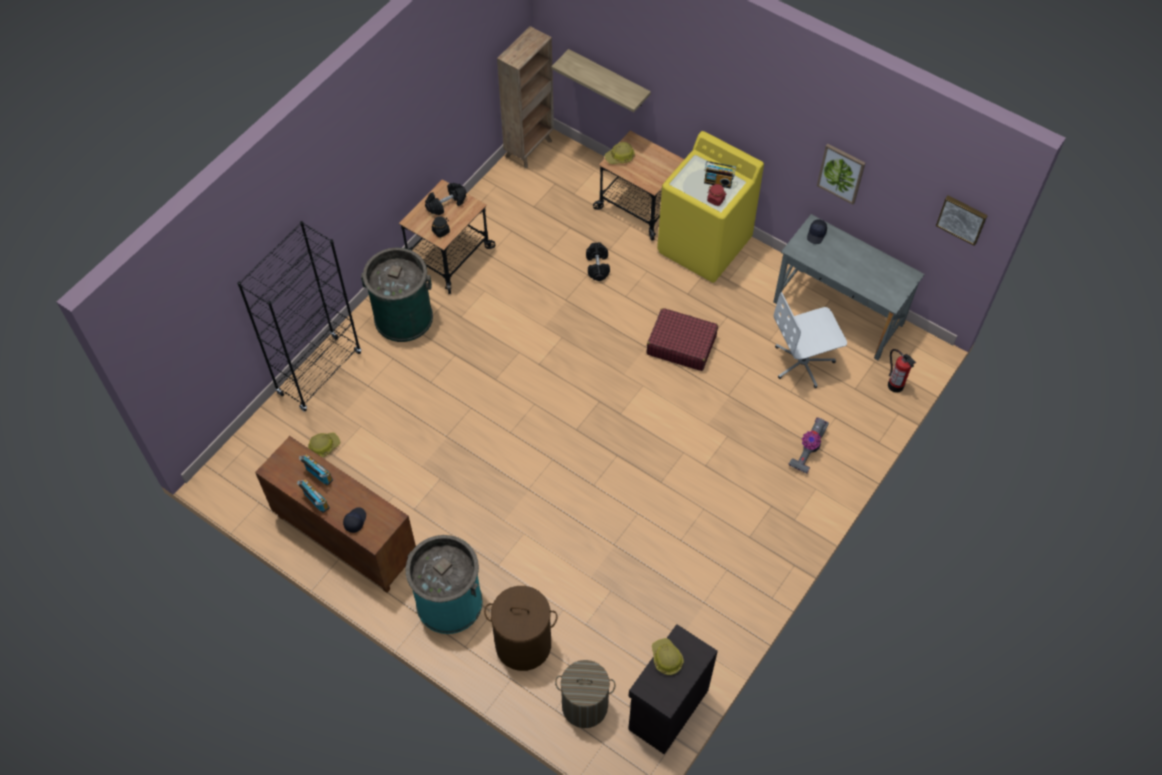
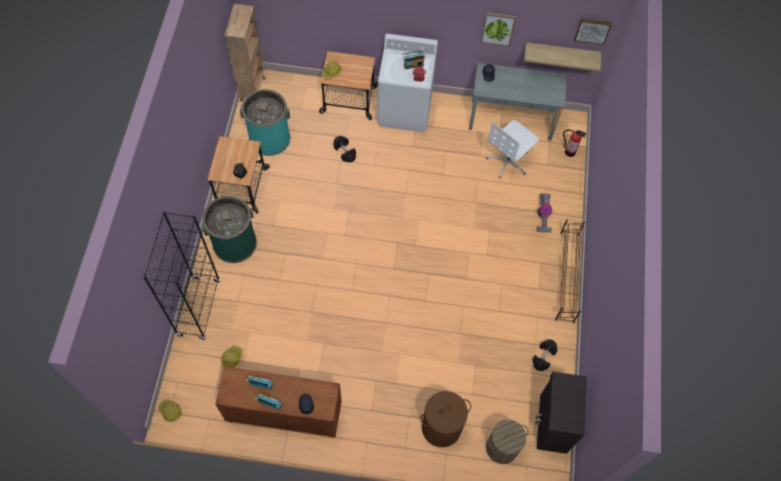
camera: 30 degrees left, 5 degrees up
turquoise trash can [406,535,483,634] -> turquoise trash can moved to [240,89,290,156]
black dumbbell [425,183,467,215] -> black dumbbell moved to [533,339,558,371]
shelf [551,49,651,112] -> shelf moved to [524,42,601,71]
red suitcase [646,308,718,371] -> none
hard hat [652,638,684,675] -> hard hat moved to [158,399,181,422]
yellow washing machine [657,131,764,283] -> white washing machine [377,34,438,132]
none -> brown shoe rack [555,219,585,323]

